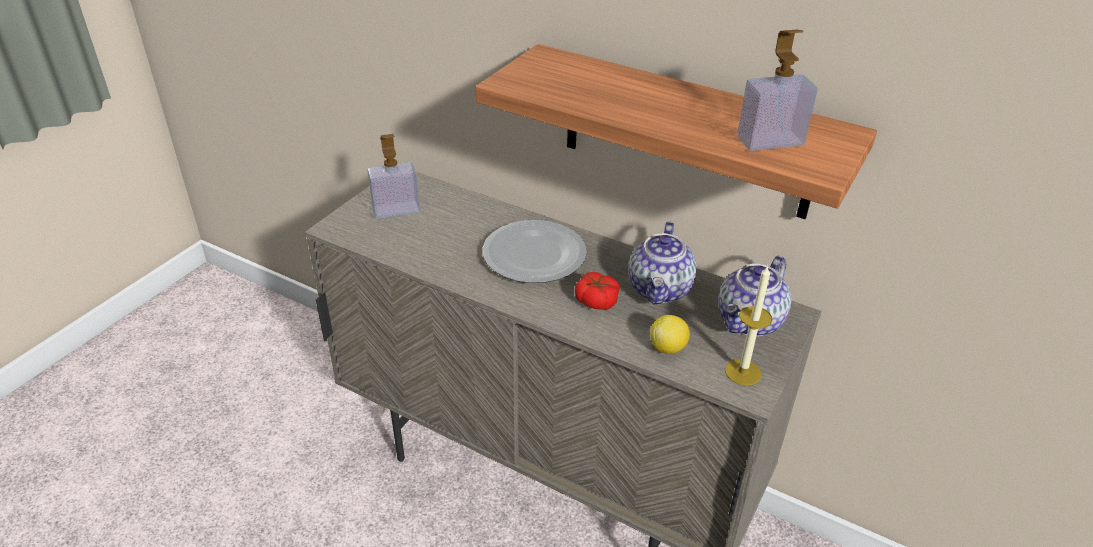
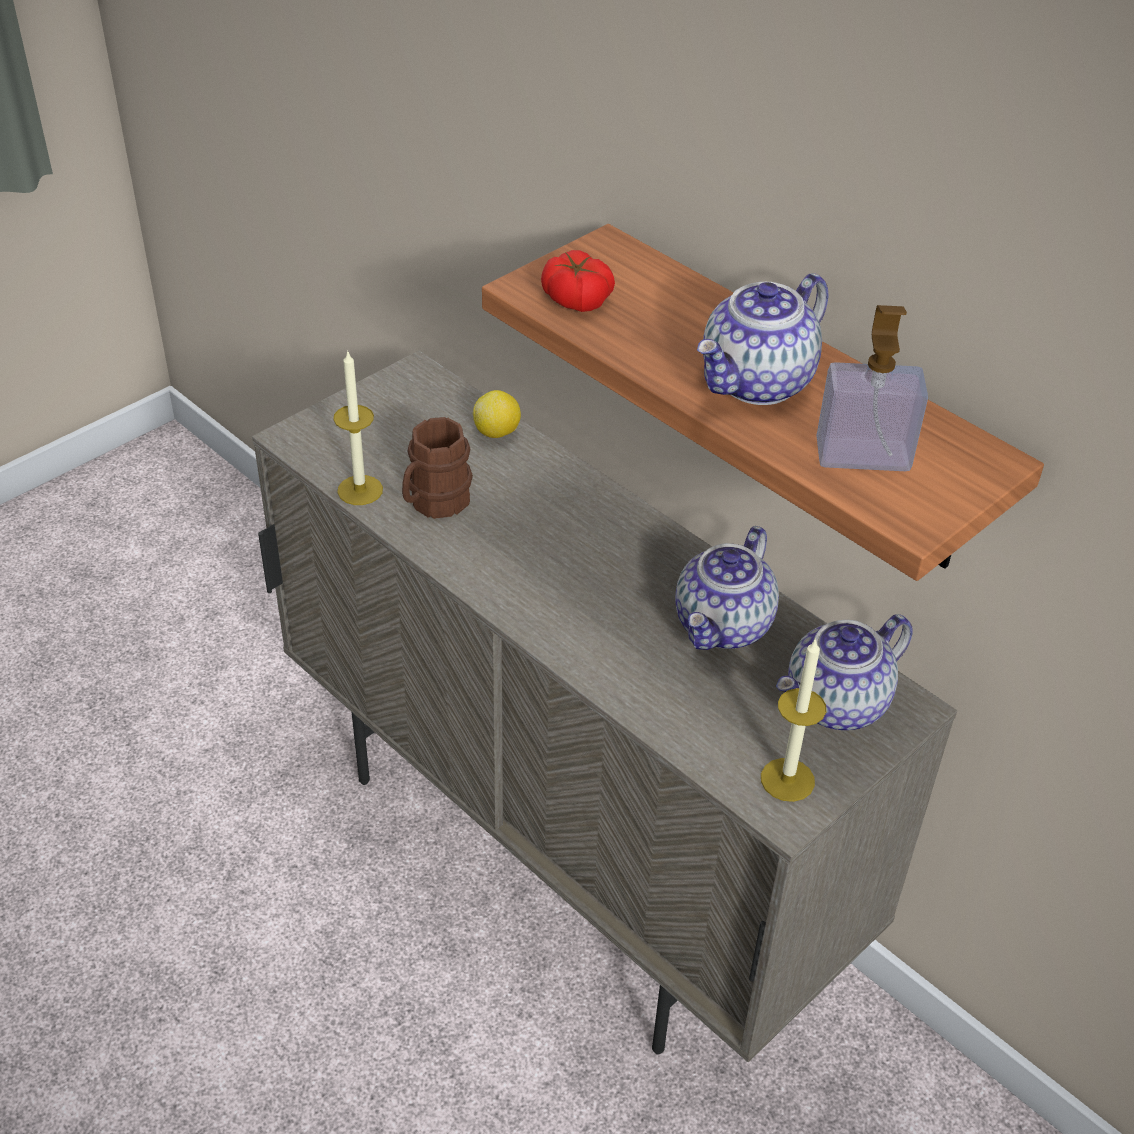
camera: 15 degrees right, 5 degrees up
soap dispenser [367,134,419,219] -> none
plate [483,220,587,283] -> none
tomato [575,272,620,310] -> tomato moved to [541,250,615,312]
lemon [650,315,690,354] -> lemon moved to [473,390,521,438]
none -> candle [333,350,383,505]
none -> brown mug [402,417,473,519]
none -> teapot [697,273,829,405]

